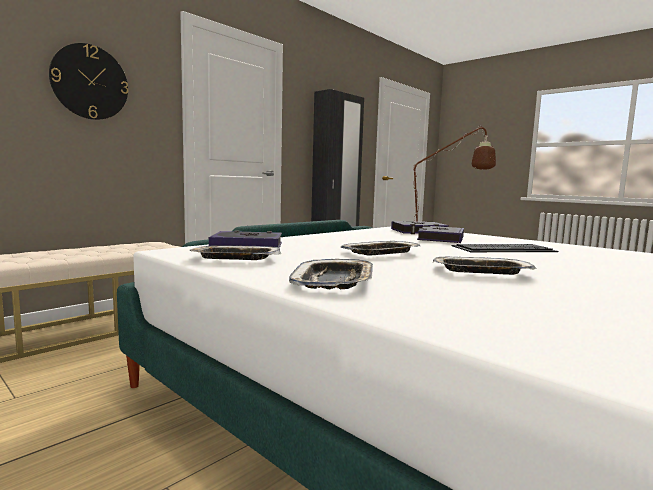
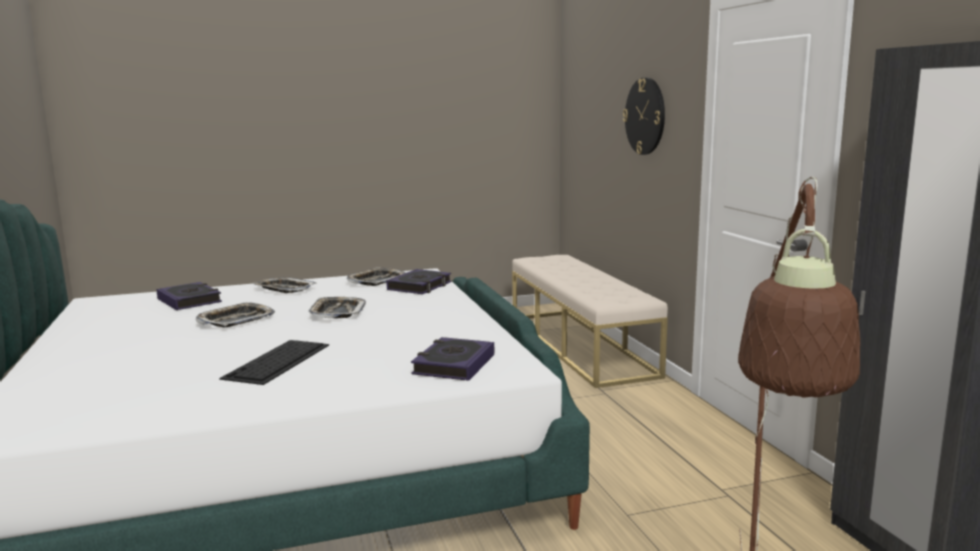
camera: 120 degrees right, 5 degrees up
book [417,226,464,243] -> book moved to [156,282,222,310]

